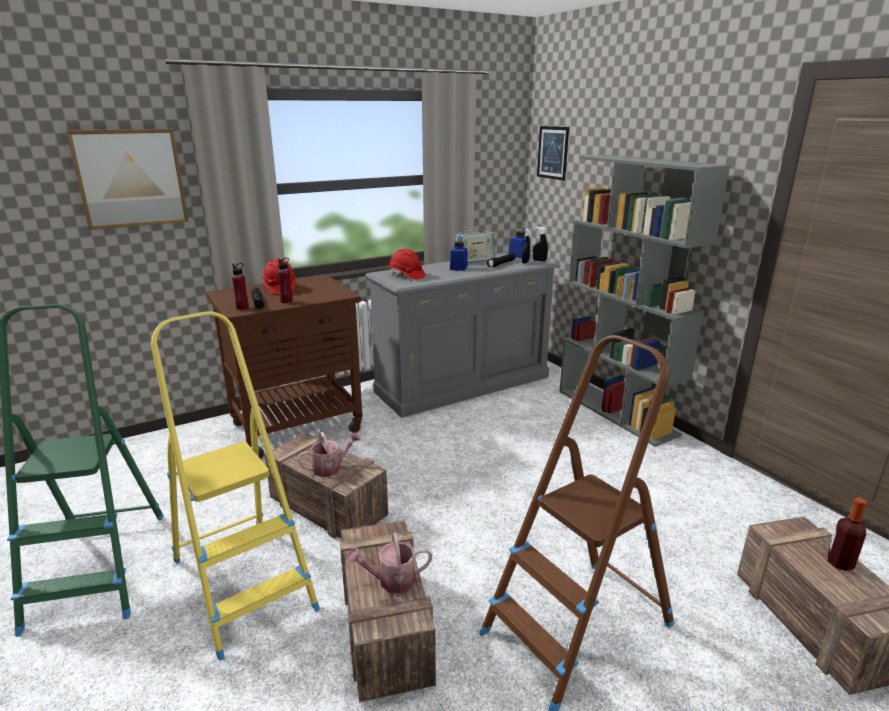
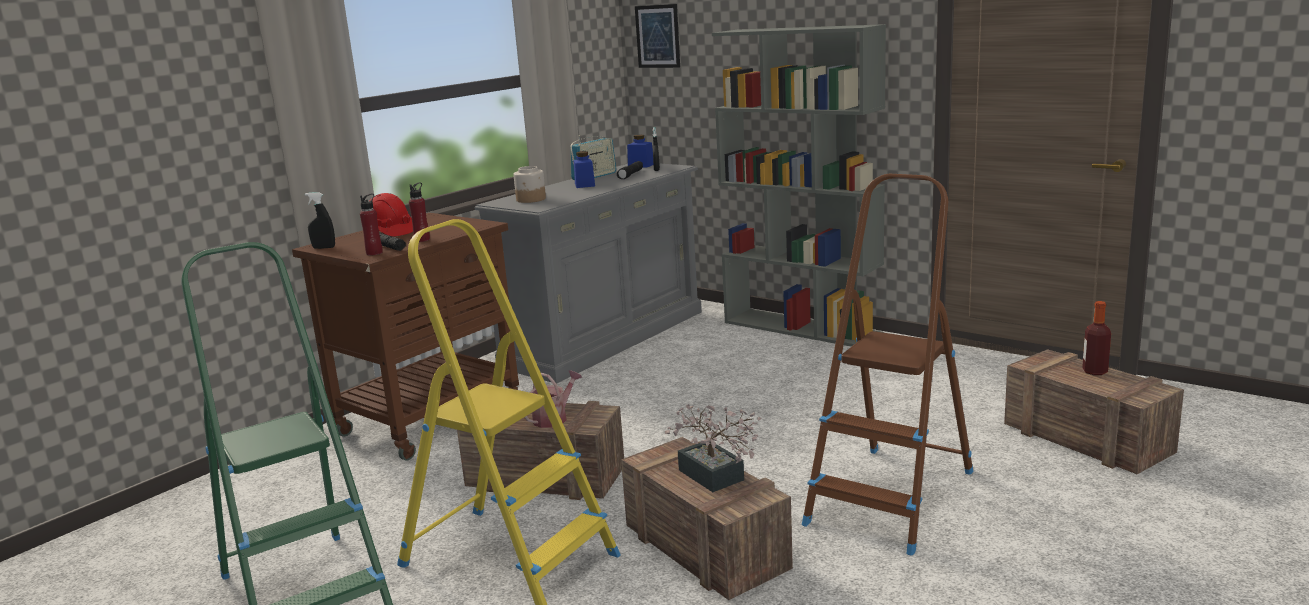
camera: 20 degrees left, 5 degrees down
picture [66,129,189,230] -> none
watering can [346,533,432,593] -> potted plant [665,404,762,492]
red hard hat [389,249,426,279] -> jar [513,166,546,203]
black spray bottle [533,227,548,261] -> black spray bottle moved to [305,192,335,249]

